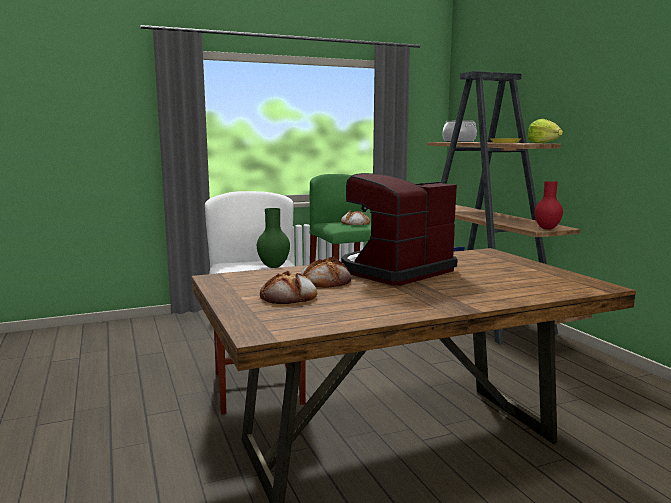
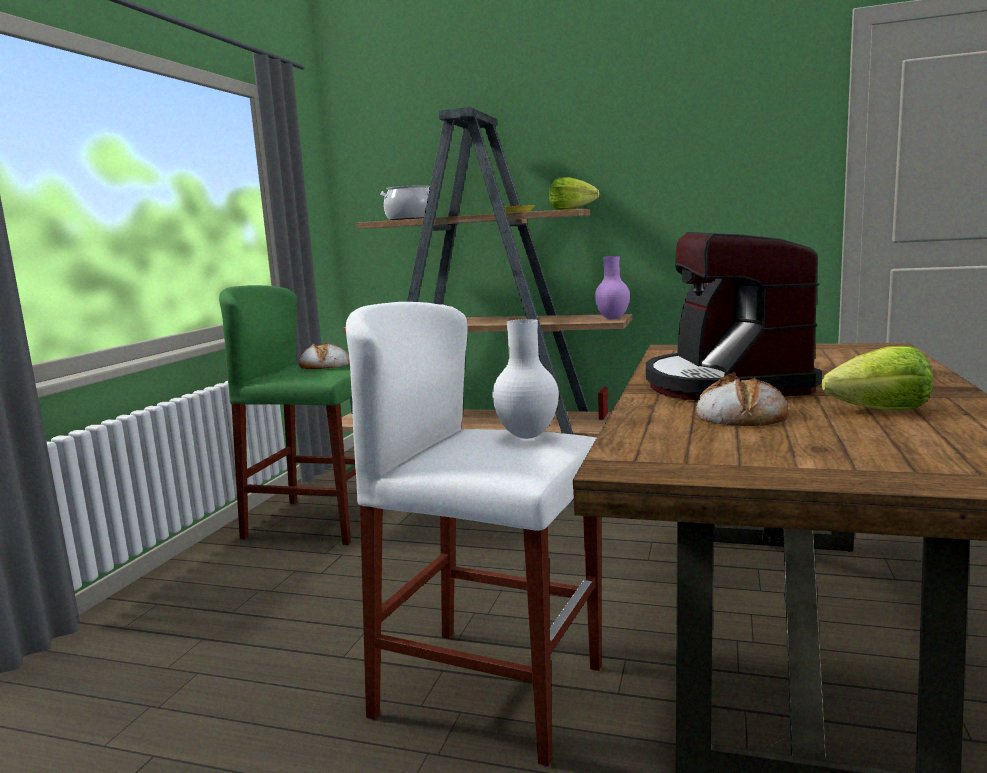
camera: 50 degrees left, 0 degrees up
green vase [257,208,290,268] -> white vase [492,319,559,439]
bread [260,271,317,304] -> none
red vase [534,181,563,230] -> purple vase [595,256,630,319]
none -> lettuce [821,346,933,410]

